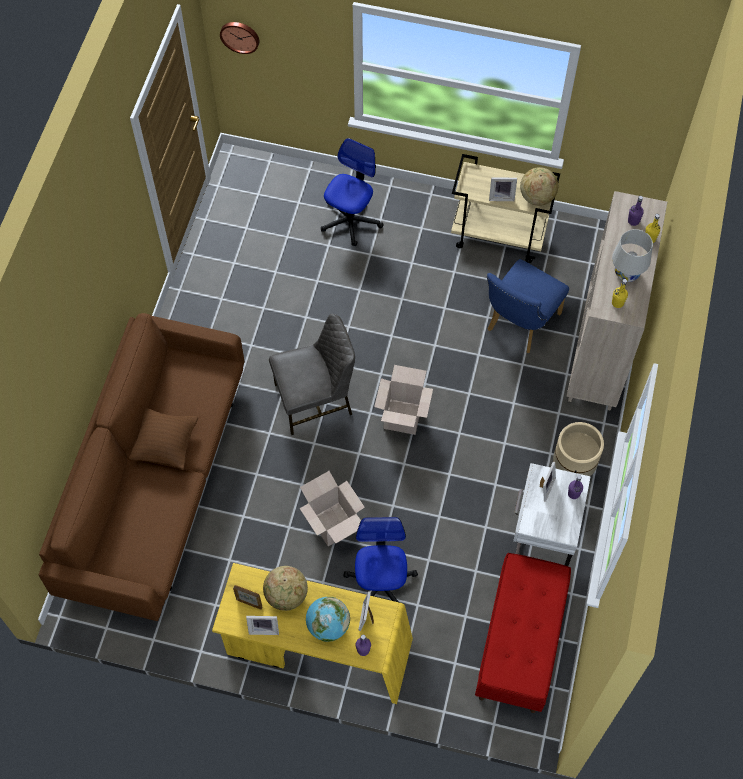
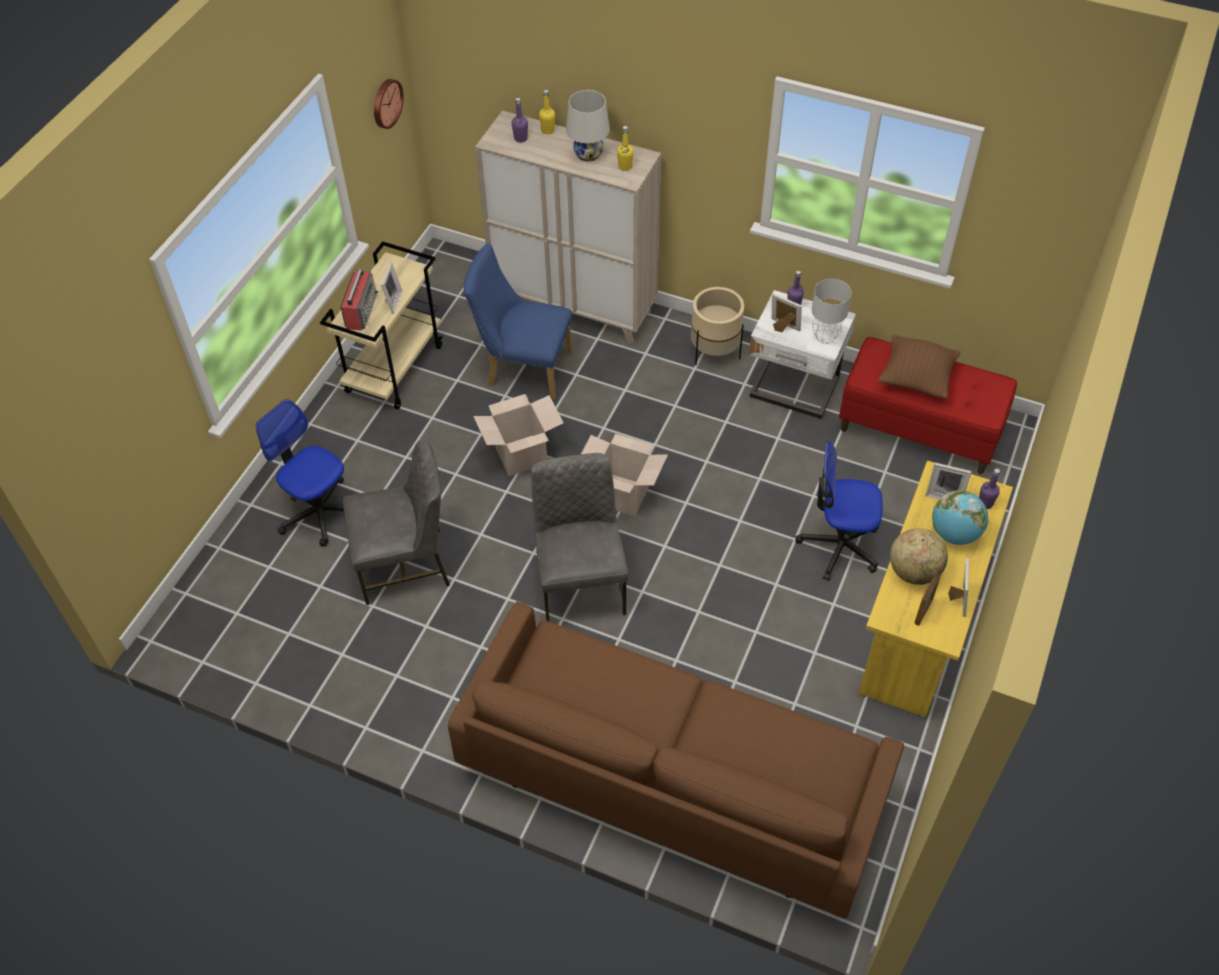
camera: 80 degrees left, 10 degrees down
brown pillow [129,408,198,470] -> brown pillow moved to [878,334,960,399]
wall clock [220,22,259,54] -> wall clock moved to [374,79,404,129]
cardboard box [300,471,365,546] -> cardboard box moved to [473,394,564,476]
blue chair [487,259,569,353] -> blue chair turned 150 degrees clockwise [463,243,573,400]
globe [520,167,558,206] -> none
none -> radio [341,267,378,331]
none -> grey chair [343,440,450,605]
none -> grey table lamp [812,279,852,344]

